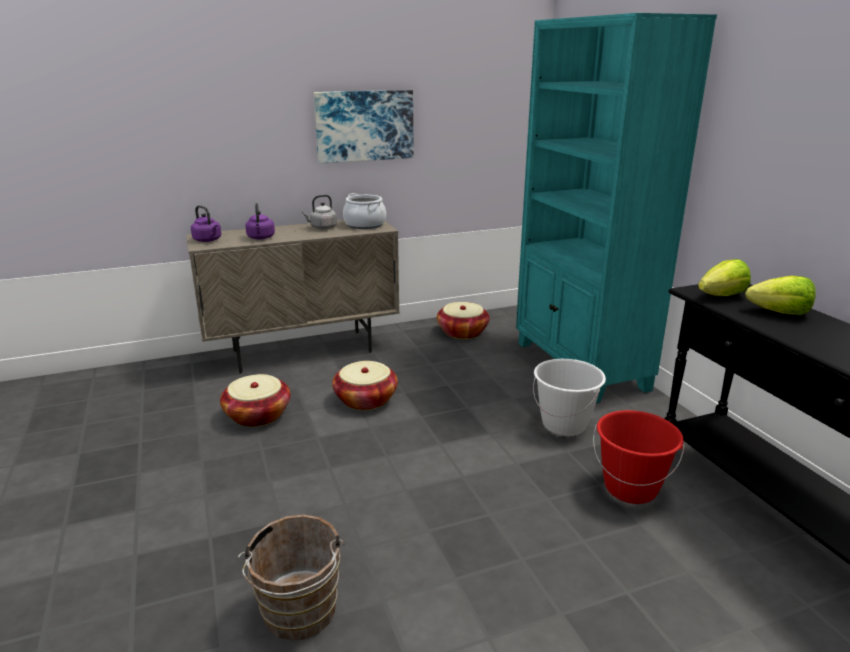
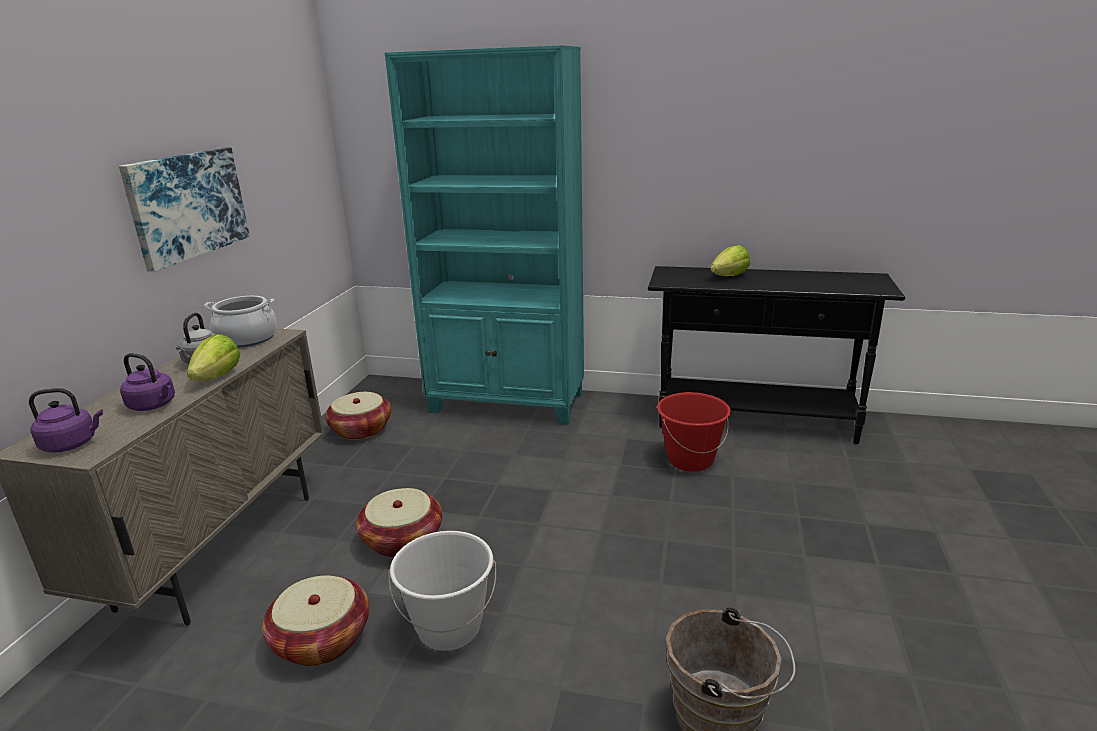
camera: 55 degrees left, 0 degrees up
white bucket [533,359,606,436] -> white bucket moved to [388,531,496,651]
lettuce [698,259,751,296] -> lettuce moved to [187,334,241,381]

